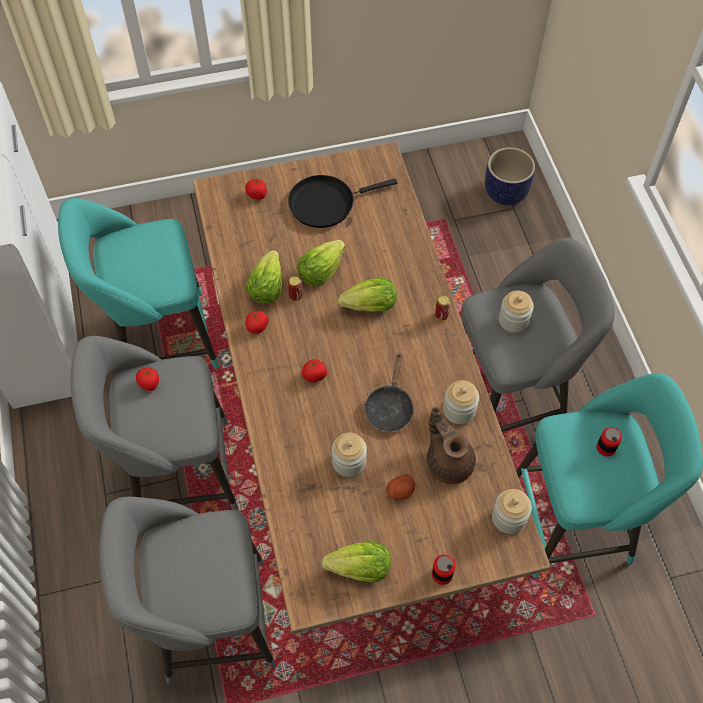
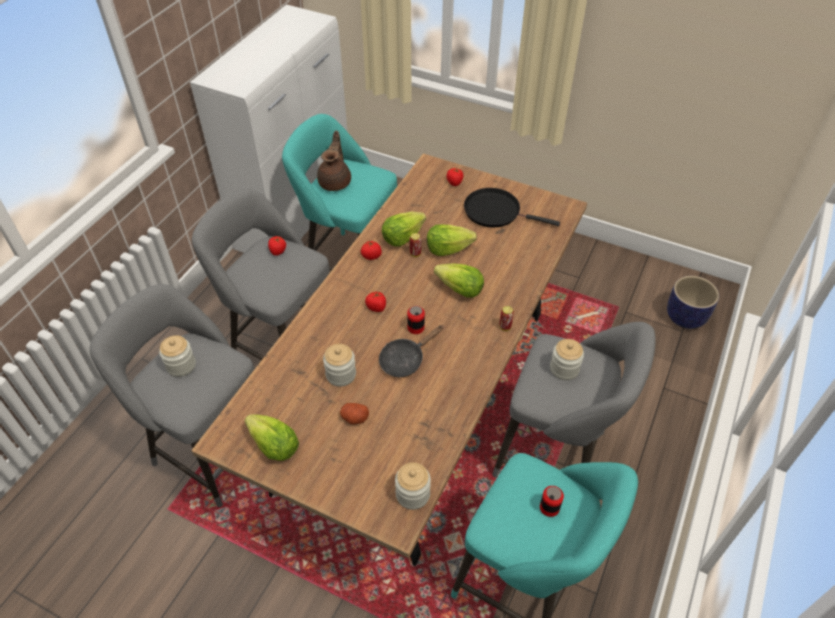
camera: 40 degrees right, 10 degrees down
brown teapot [427,407,476,484] -> brown teapot moved to [317,131,351,191]
can [432,555,456,585] -> can moved to [407,306,425,334]
jar [443,380,479,424] -> jar moved to [159,335,196,377]

